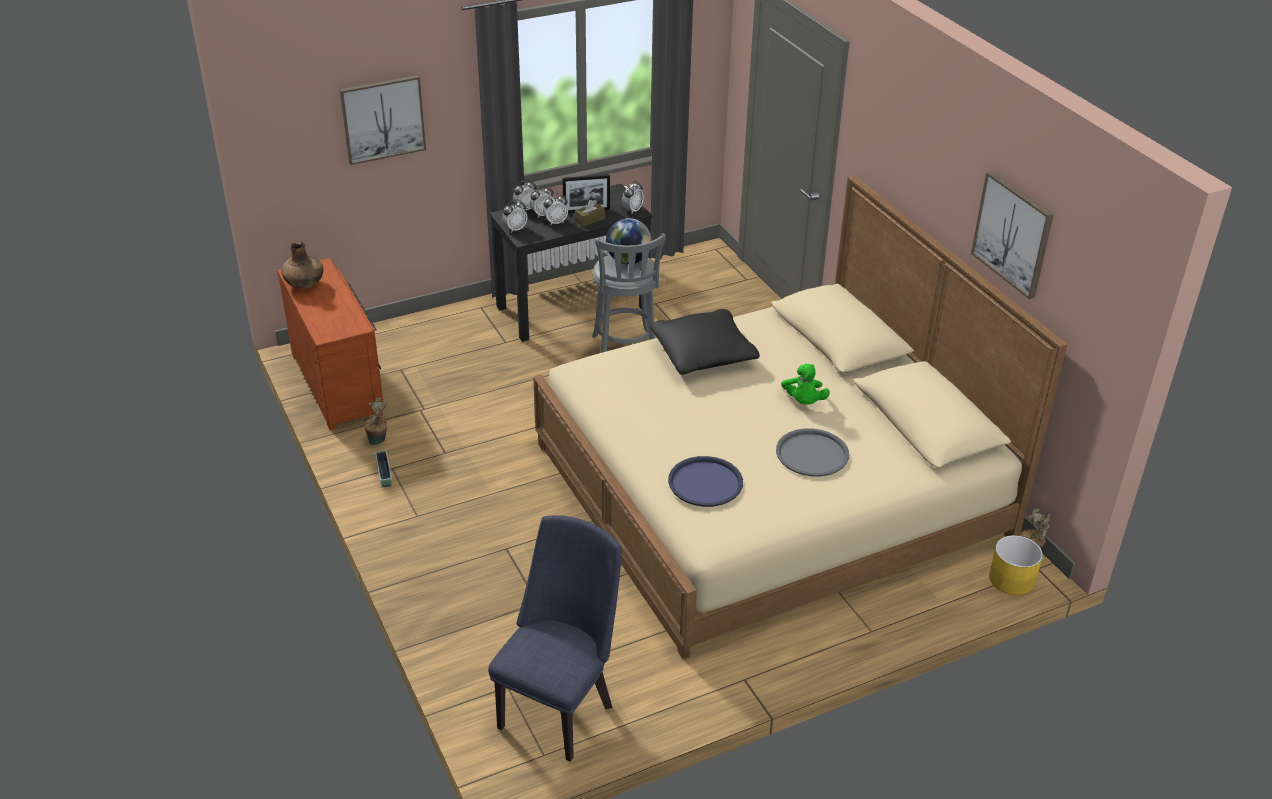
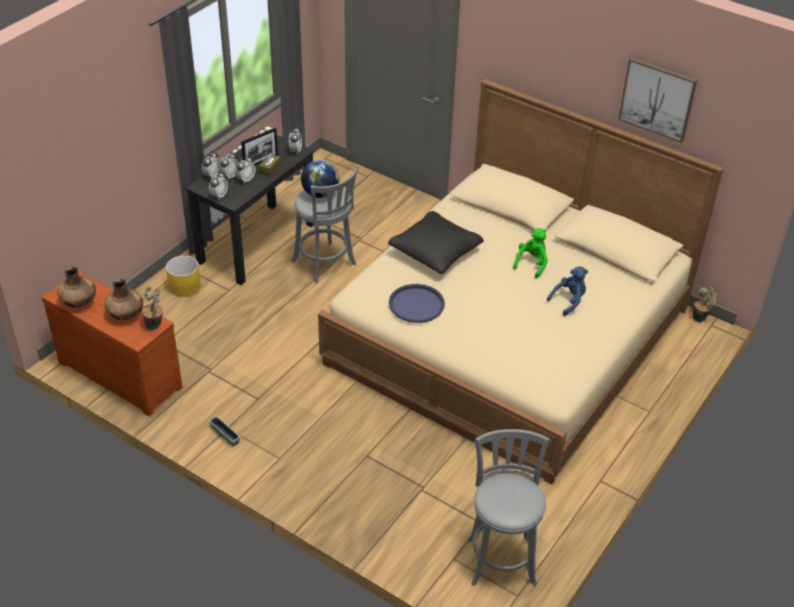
camera: 30 degrees left, 5 degrees up
picture [340,75,426,165] -> none
potted plant [364,398,387,445] -> potted plant moved to [142,287,163,330]
blue chair [488,515,622,762] -> grey stool [467,429,550,586]
blue tray [668,456,743,507] -> blue tray moved to [389,284,445,323]
grey tray [776,429,849,477] -> blue plush toy [547,266,588,316]
green plush toy [781,364,830,405] -> green plush toy turned 120 degrees counterclockwise [513,228,548,278]
yellow planter [989,535,1043,595] -> yellow planter moved to [166,256,201,297]
none -> brown vase [105,278,143,321]

